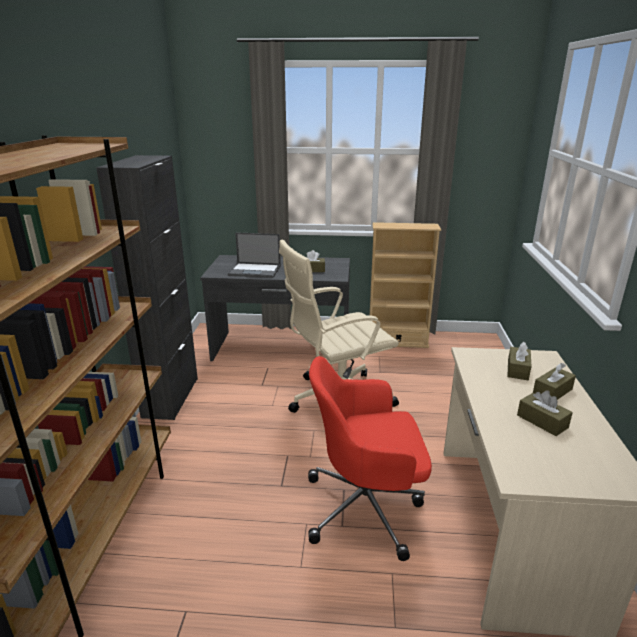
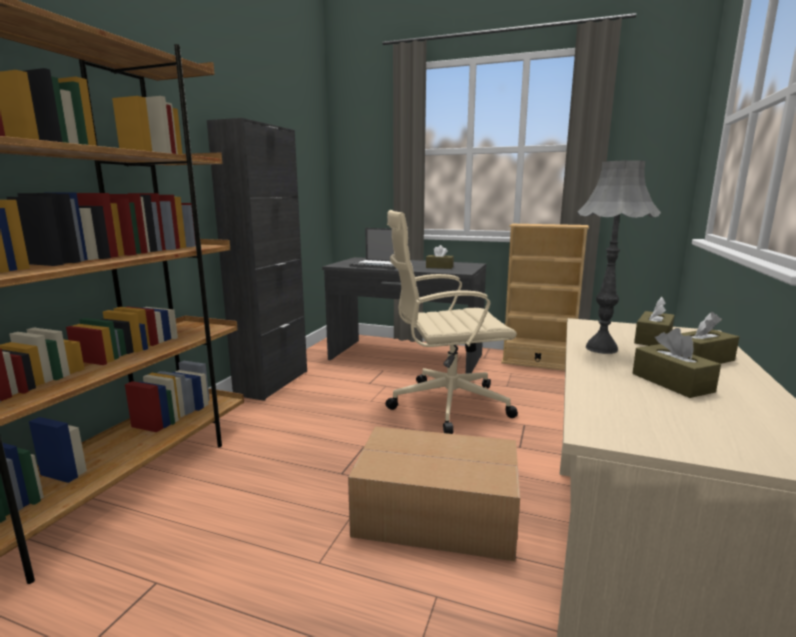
camera: 15 degrees right, 10 degrees down
red office chair [308,356,432,561] -> cardboard box [348,426,520,561]
none -> grey table lamp [577,160,661,354]

